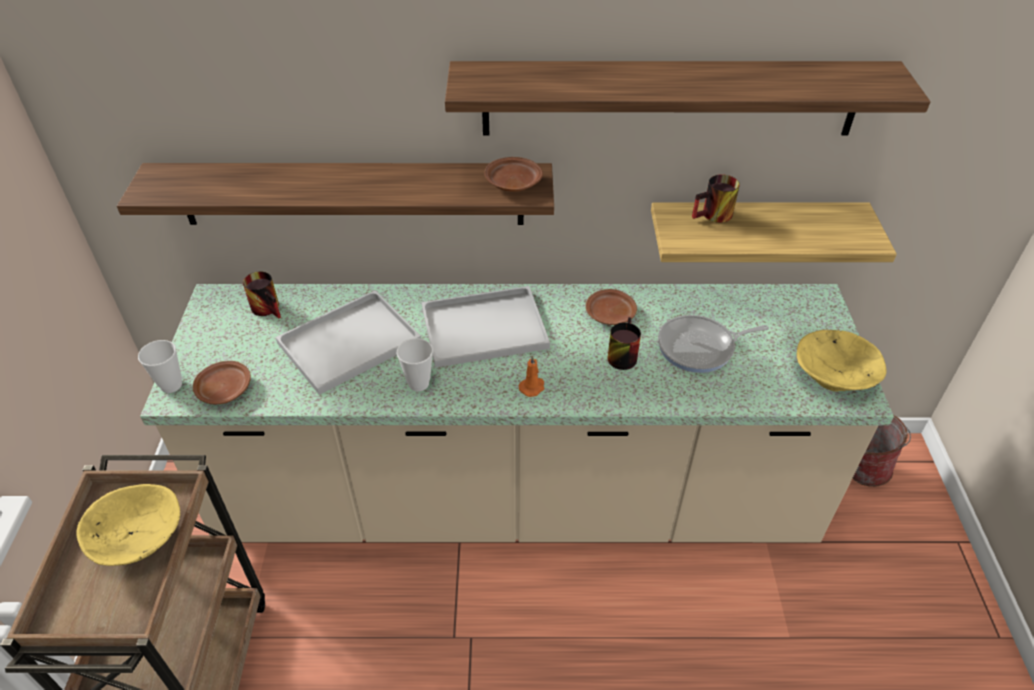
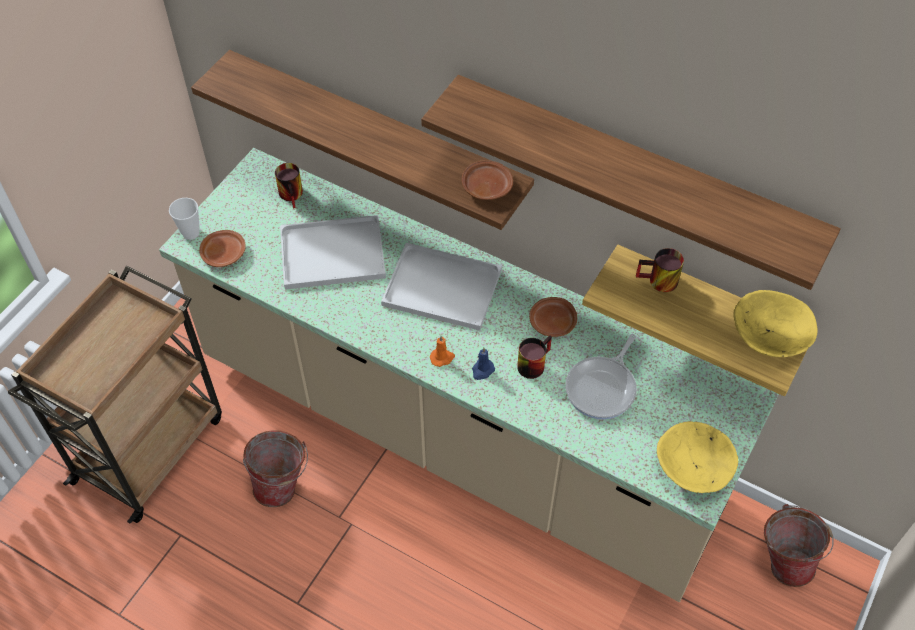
camera: 30 degrees right, 10 degrees up
yellow bowl [76,484,180,566] -> yellow bowl moved to [733,290,818,357]
cup [397,338,433,391] -> none
frying pan [658,315,769,373] -> frying pan turned 75 degrees counterclockwise [566,334,637,419]
none -> bucket [243,430,308,507]
none -> blue candle [472,348,495,380]

